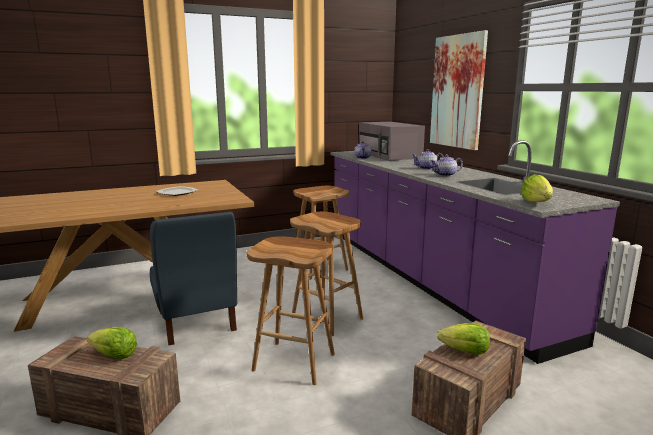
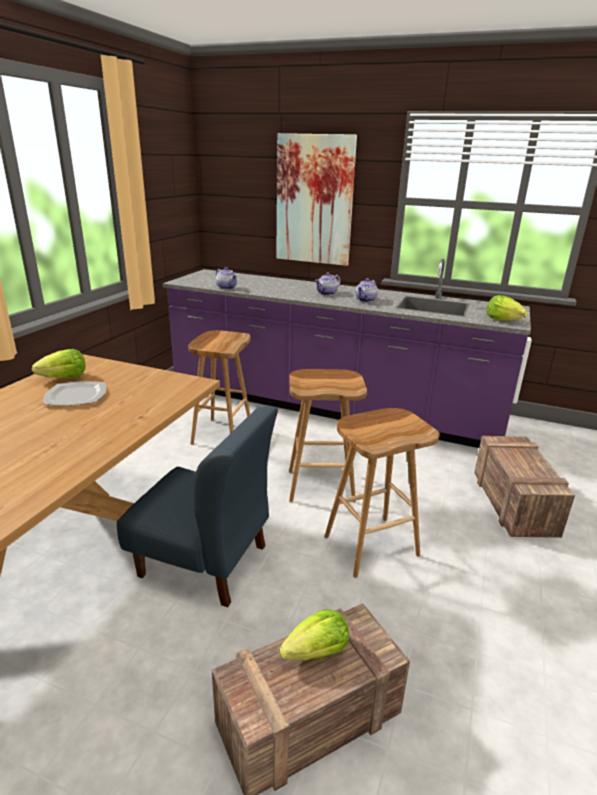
camera: 45 degrees left, 10 degrees up
grey microwave [359,122,425,161] -> none
lettuce [437,323,490,355] -> lettuce moved to [32,349,85,378]

